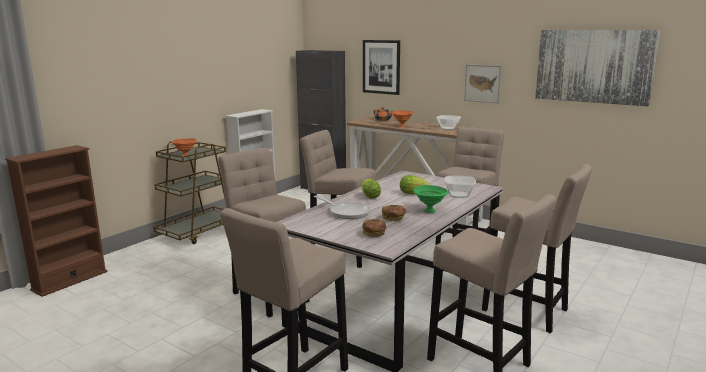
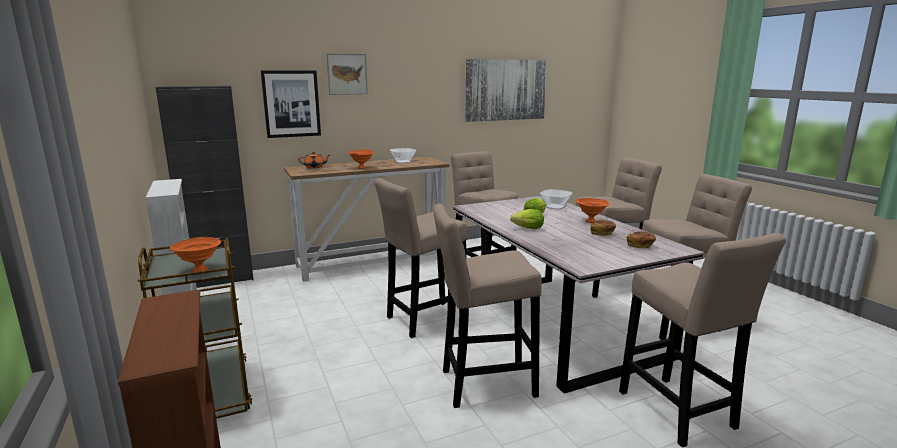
camera: 60 degrees left, 0 degrees up
frying pan [314,195,371,219] -> none
green bowl [413,185,449,213] -> orange bowl [576,198,610,223]
picture [464,64,502,104] -> picture moved to [326,53,368,95]

